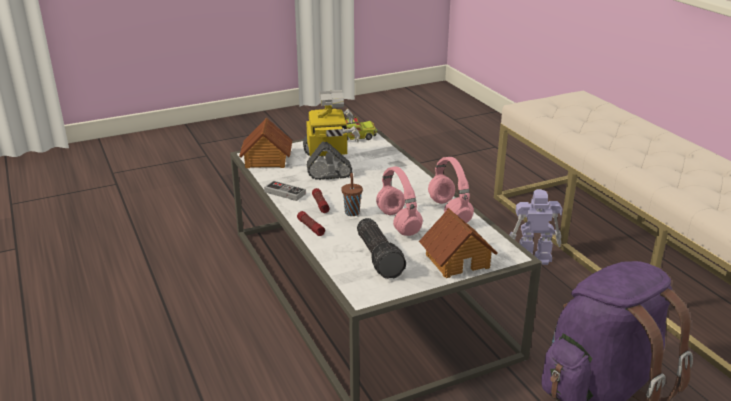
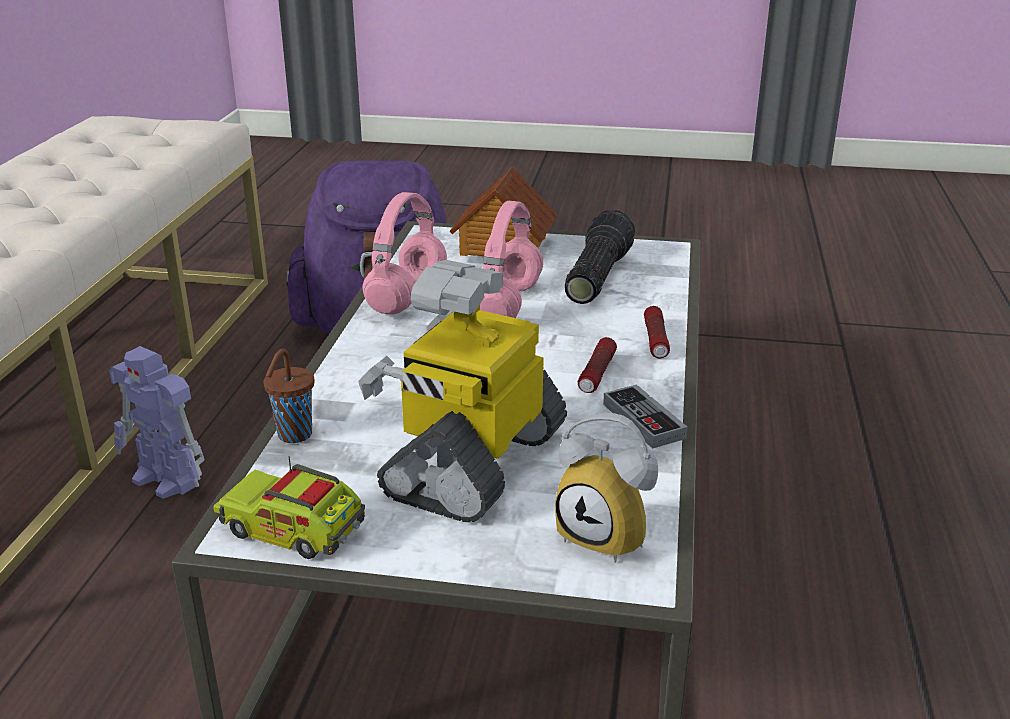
camera: 145 degrees left, 0 degrees up
toy house [239,118,292,168] -> alarm clock [555,413,658,563]
brown cup [341,173,363,216] -> brown cup moved to [264,348,314,443]

